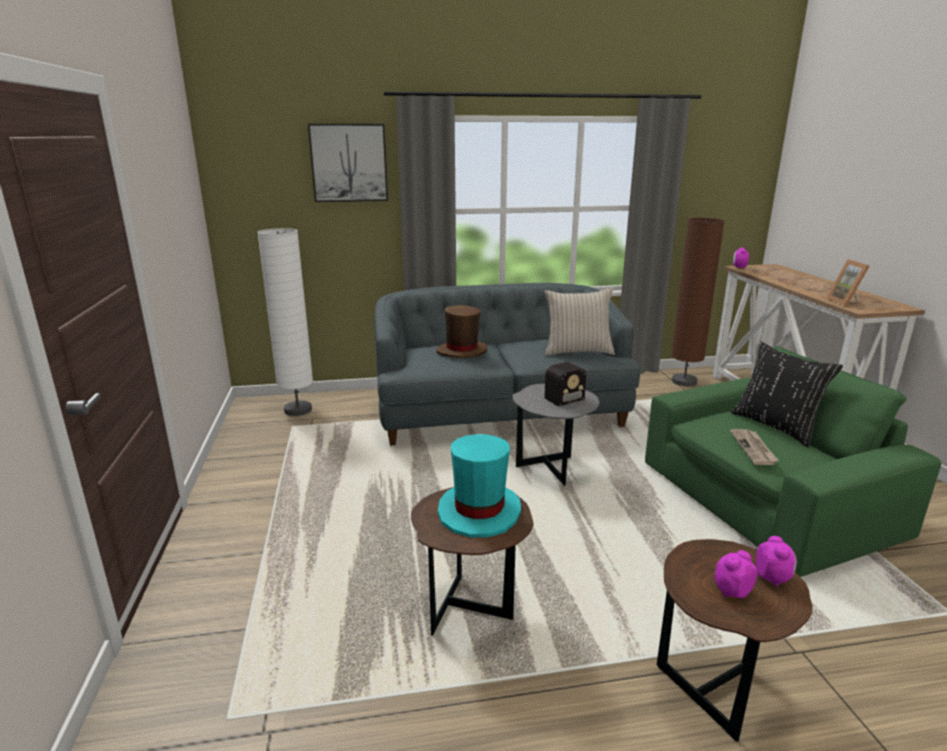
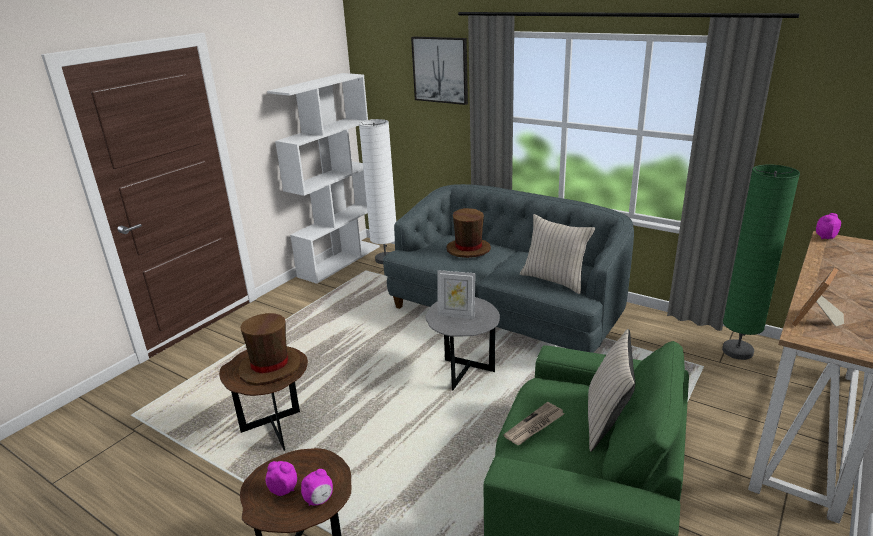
camera: 45 degrees right, 5 degrees up
turquoise hat [438,434,521,538] -> brown hat [238,313,301,386]
radio [526,362,586,410] -> picture frame [438,270,476,319]
brown floor lamp [671,218,725,386] -> green floor lamp [722,164,800,360]
black pillow [731,342,843,447] -> beige pillow [588,329,636,452]
none -> white bookcase [267,73,380,284]

